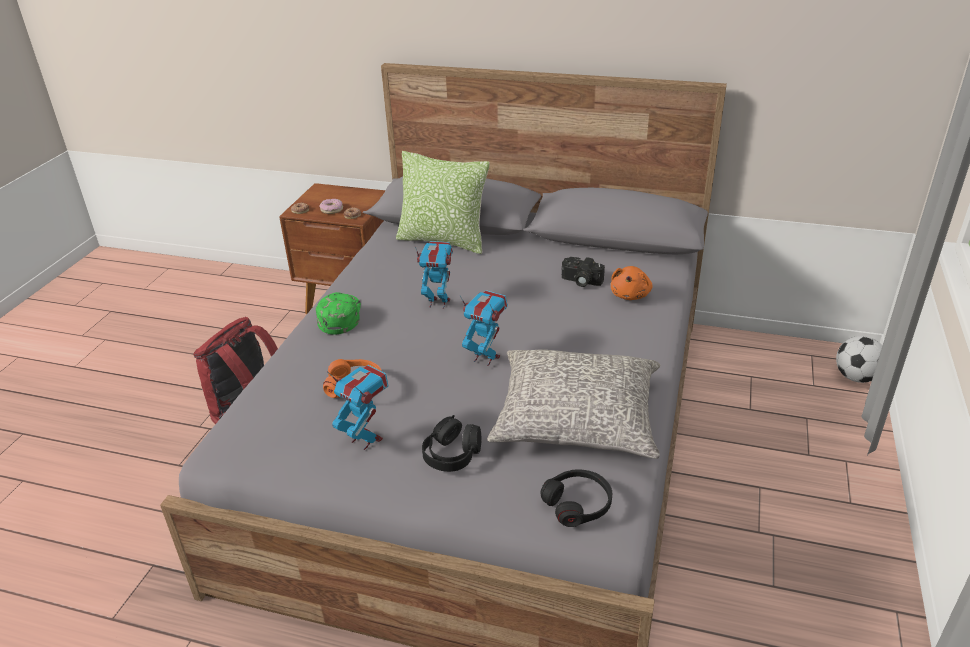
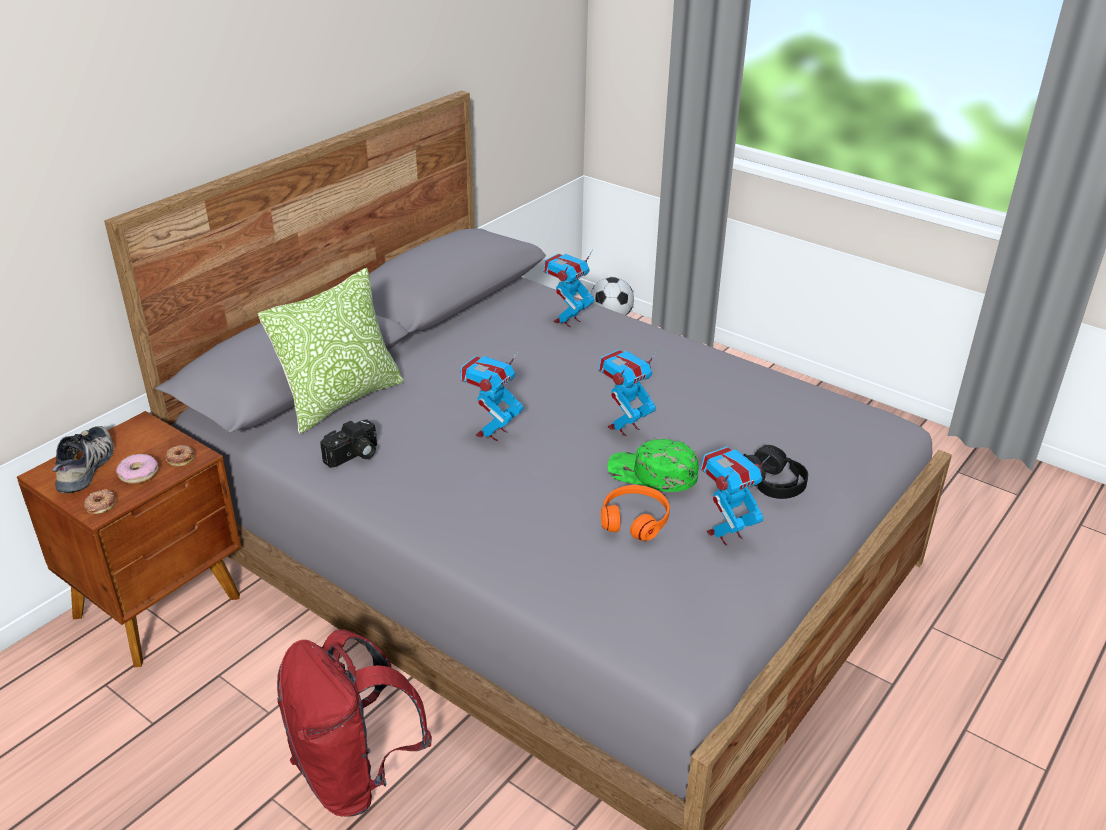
camera: 70 degrees left, 0 degrees up
green cap [316,292,361,334] -> green cap moved to [607,439,699,492]
grey pillow [487,349,660,459] -> none
black headphones [540,470,612,527] -> none
camera [561,257,605,287] -> camera moved to [320,419,377,468]
orange plush toy [611,266,653,300] -> toy robot [543,250,594,327]
none -> shoe [52,426,114,493]

